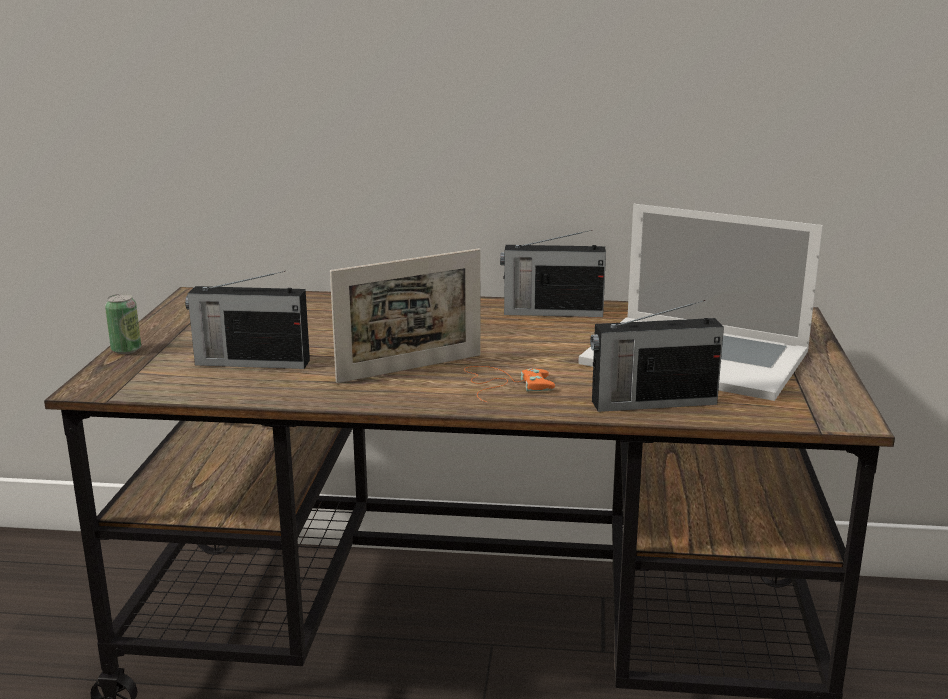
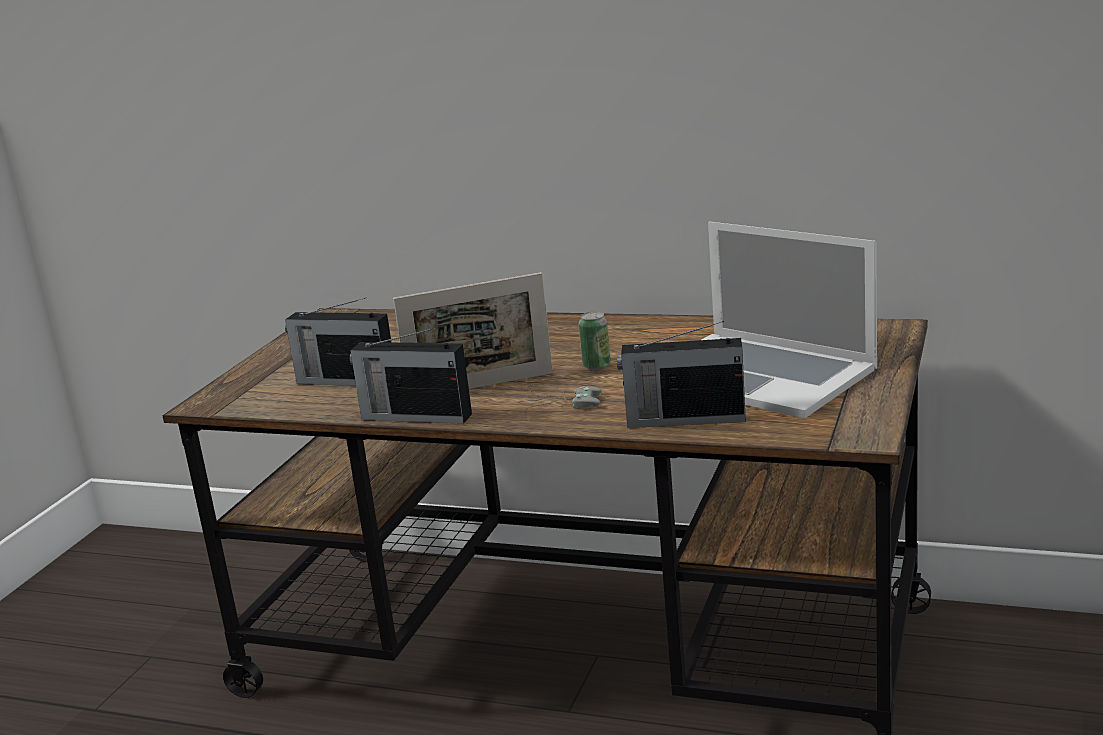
camera: 15 degrees right, 0 degrees up
can [105,294,141,354] -> can moved to [579,312,611,370]
orange game controller [464,366,555,402] -> grey game controller [522,384,602,419]
radio [500,230,606,317] -> radio moved to [350,327,472,424]

